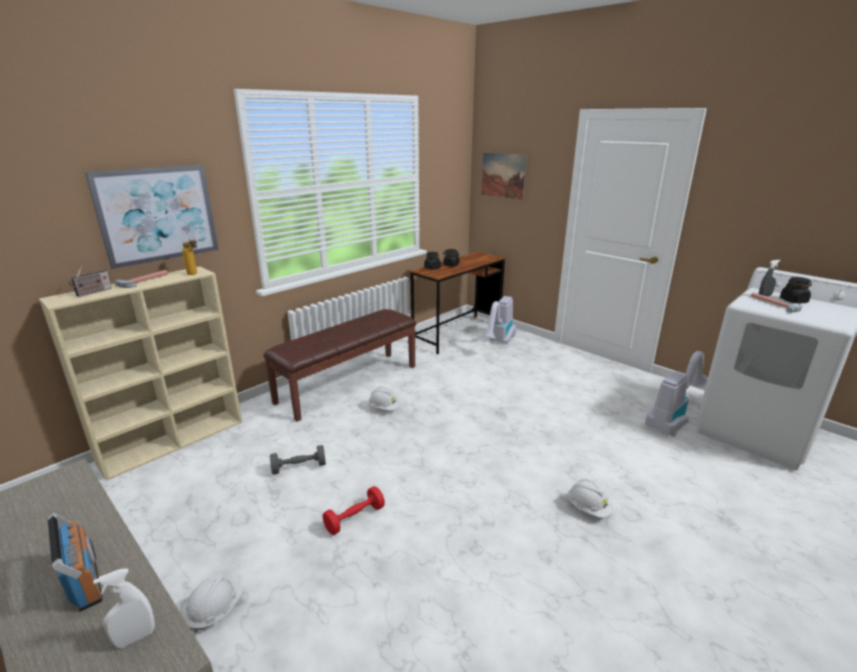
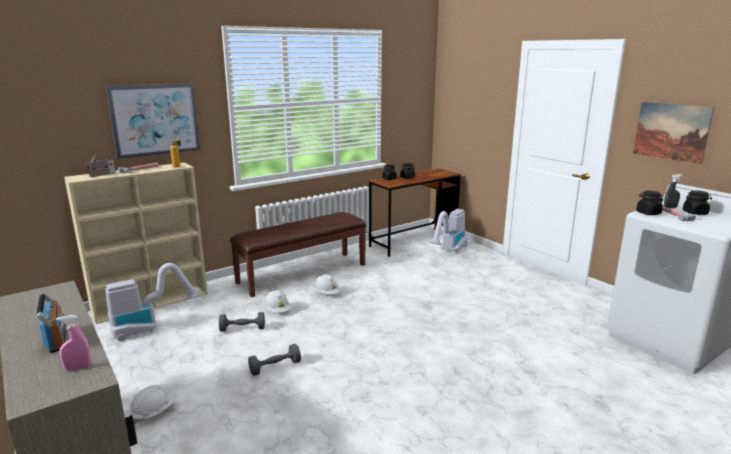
camera: 10 degrees right, 5 degrees down
white spray bottle [93,569,155,648] -> pink spray bottle [56,315,91,371]
red dumbbell [323,486,385,535] -> grey dumbbell [248,344,301,376]
picture [482,152,527,200] -> picture moved to [633,102,714,164]
white hard hat [568,479,613,518] -> white hard hat moved to [264,290,290,313]
vacuum cleaner [645,351,708,437] -> vacuum cleaner moved to [105,263,201,341]
none -> black jar [636,191,663,215]

